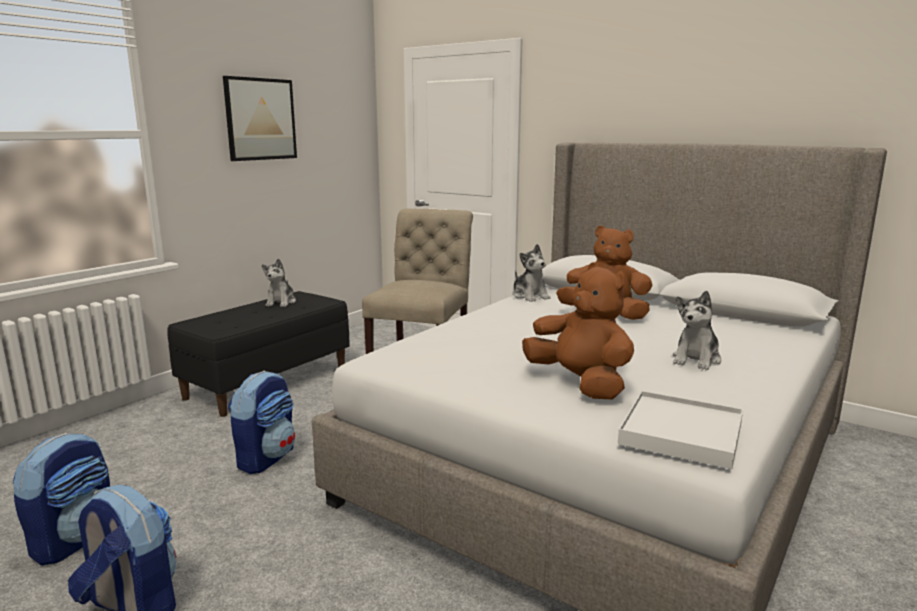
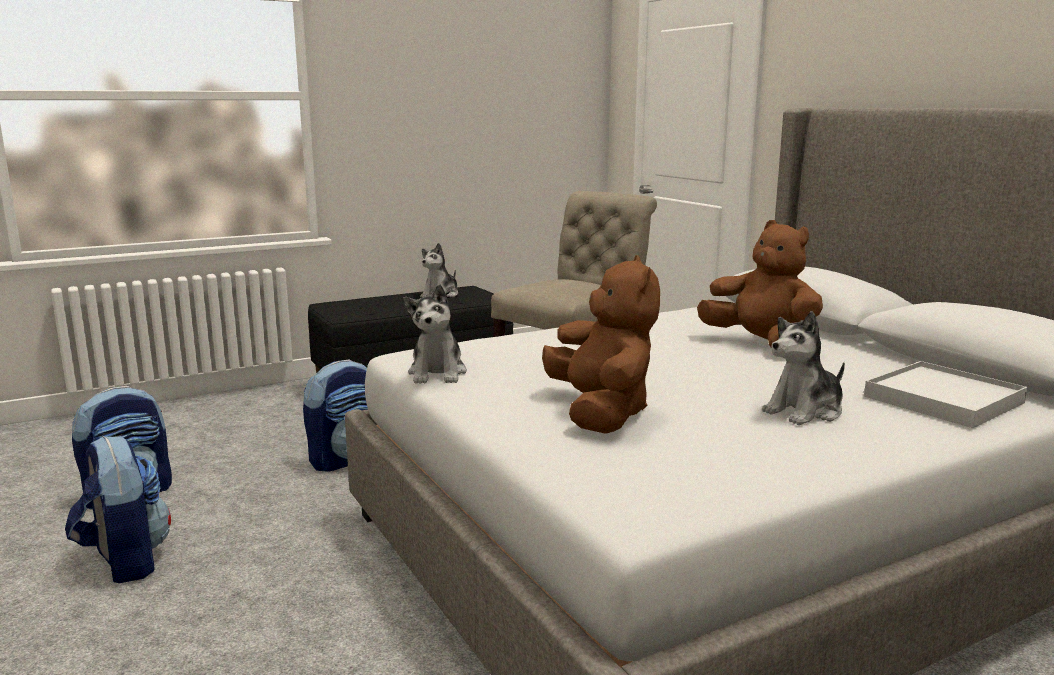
camera: 25 degrees right, 0 degrees up
picture [223,76,297,161] -> none
plush toy [513,244,551,302] -> plush toy moved to [403,284,467,384]
white tray [618,391,743,469] -> white tray moved to [864,361,1028,428]

